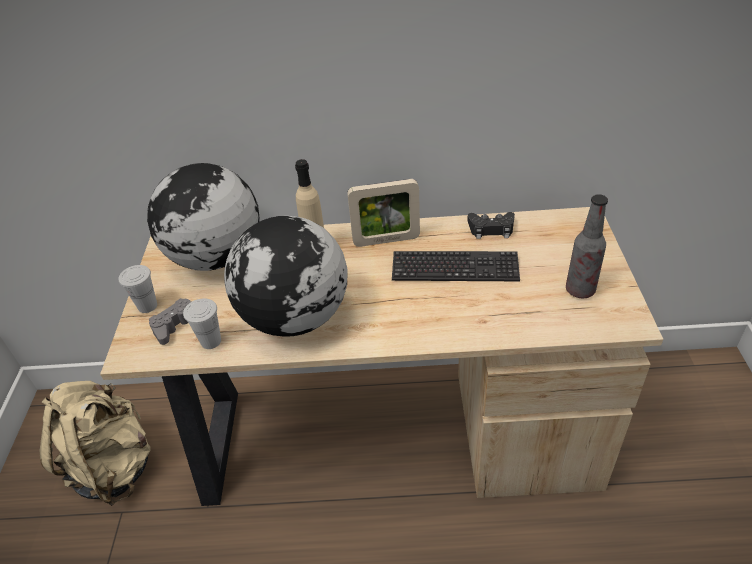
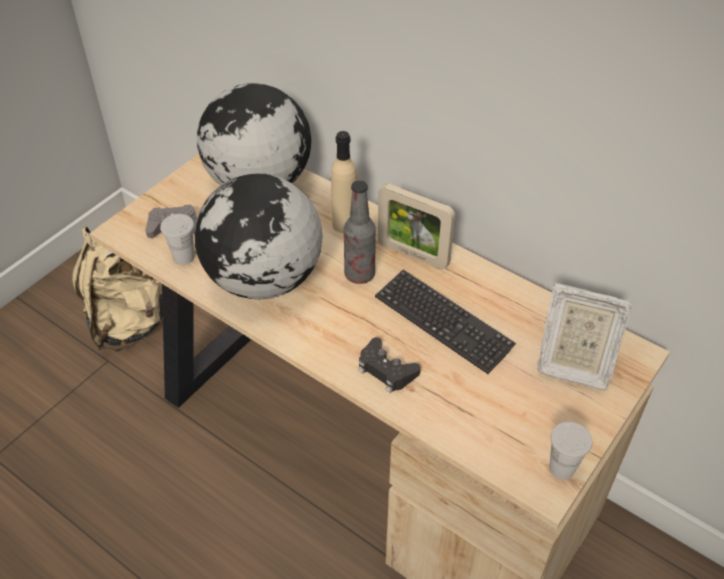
camera: 35 degrees right, 5 degrees up
white cup [118,265,157,313] -> white cup moved to [549,422,592,480]
black game controller [467,212,515,239] -> black game controller moved to [358,337,421,393]
bottle [566,194,608,298] -> bottle moved to [344,180,376,284]
none -> picture frame [537,283,632,390]

